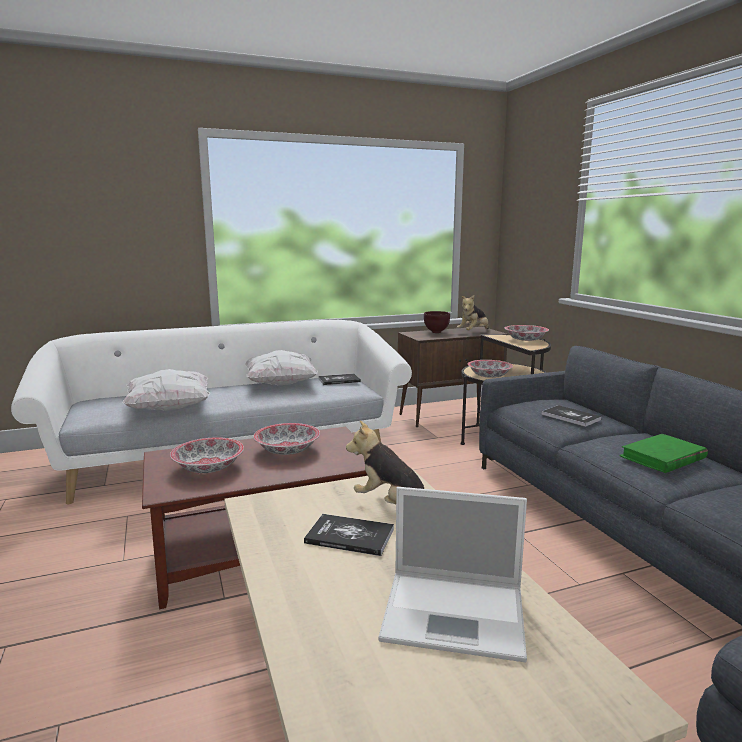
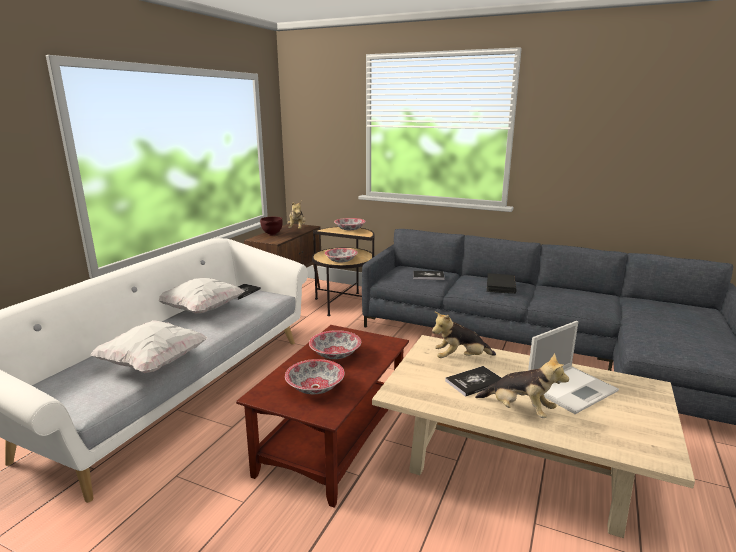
camera: 45 degrees left, 5 degrees up
green book [619,434,708,473] -> black book [487,273,517,294]
none -> plush toy [475,353,569,418]

